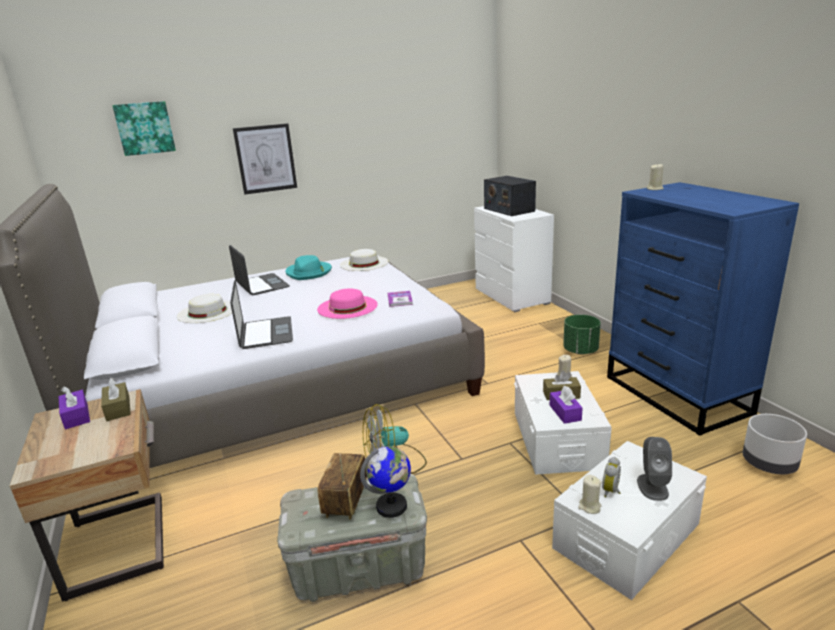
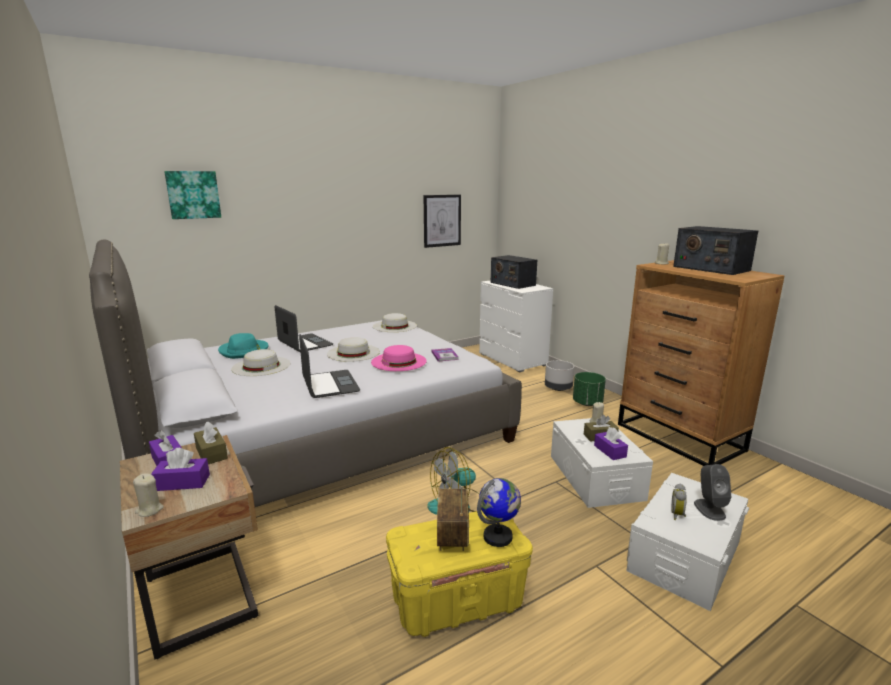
camera: 10 degrees left, 5 degrees down
picture [233,123,297,194] -> picture moved to [424,195,461,248]
grey storage box [277,473,427,602] -> yellow storage box [386,510,533,637]
turquoise hat [285,255,332,280] -> turquoise hat moved to [218,333,269,359]
beige candle [578,475,602,514] -> beige candle moved to [133,473,164,517]
blue dresser [607,182,799,436] -> brown dresser [618,260,784,466]
grey planter [743,414,807,474] -> grey planter moved to [545,360,574,391]
none -> purple tissue box [151,448,210,491]
none -> white hat [327,337,380,362]
none -> radio [673,226,759,275]

